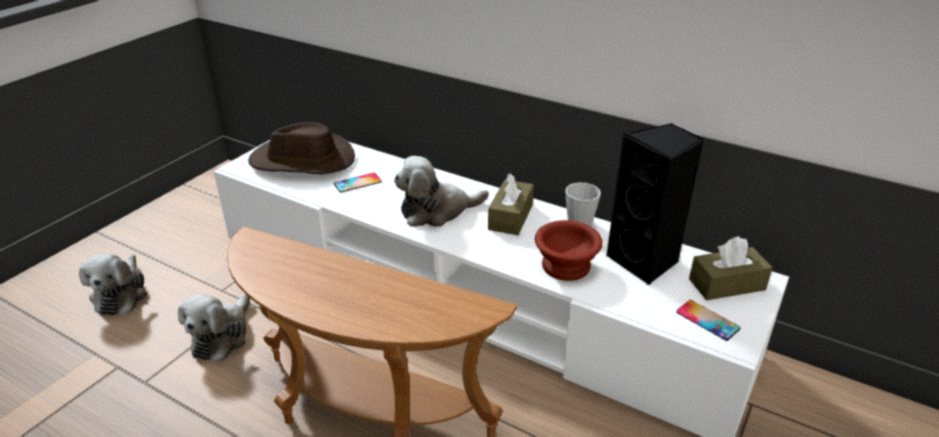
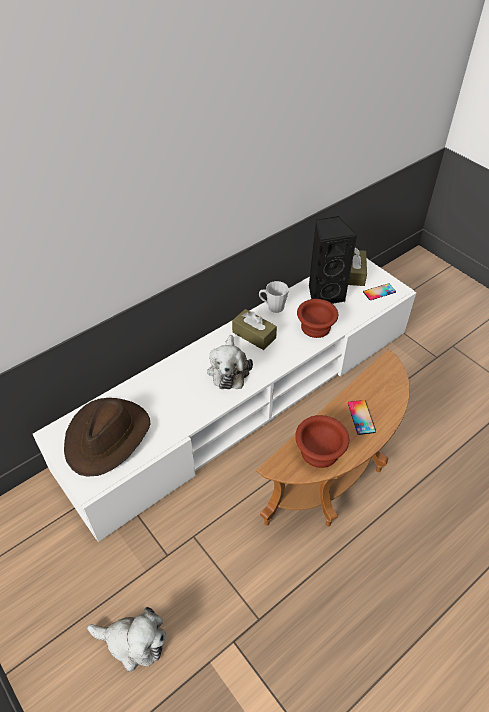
camera: 70 degrees left, 15 degrees up
plush toy [178,293,250,362] -> none
phone [334,172,382,193] -> phone moved to [348,400,376,435]
none -> brown bowl [295,415,349,468]

